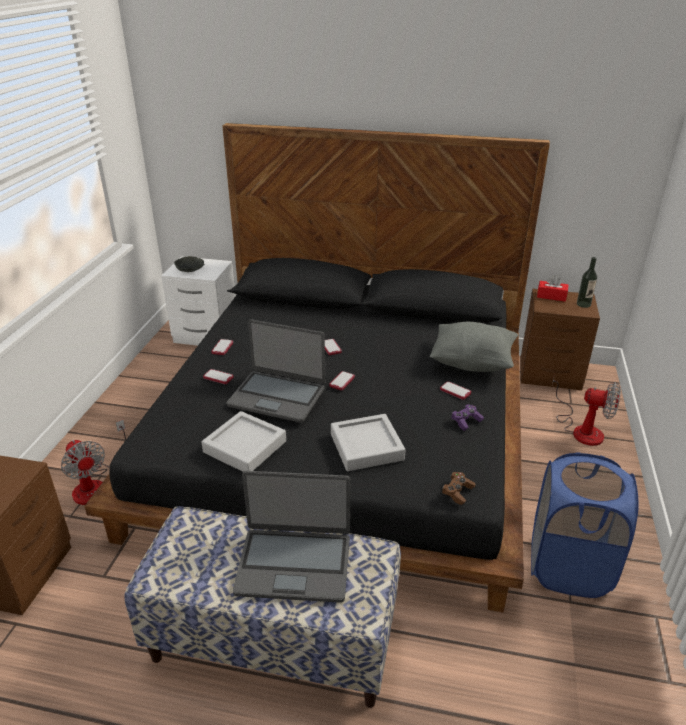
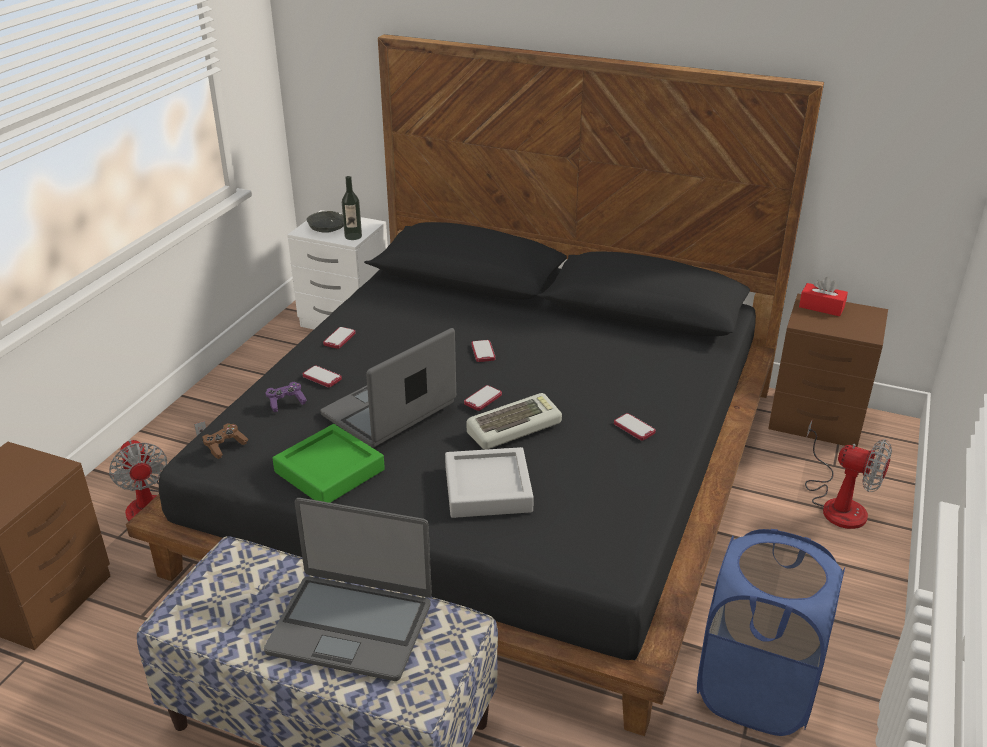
camera: 10 degrees right, 0 degrees up
grey tray [202,411,286,472] -> green tray [272,424,385,503]
laptop [227,319,325,423] -> laptop turned 105 degrees clockwise [321,328,456,447]
grey pillow [430,322,518,372] -> none
brown game controller [442,472,476,505] -> brown game controller moved to [202,423,248,459]
purple game controller [451,404,484,431] -> purple game controller moved to [266,382,307,412]
bottle [577,257,597,308] -> bottle moved to [342,176,362,240]
none -> keyboard [467,393,562,450]

